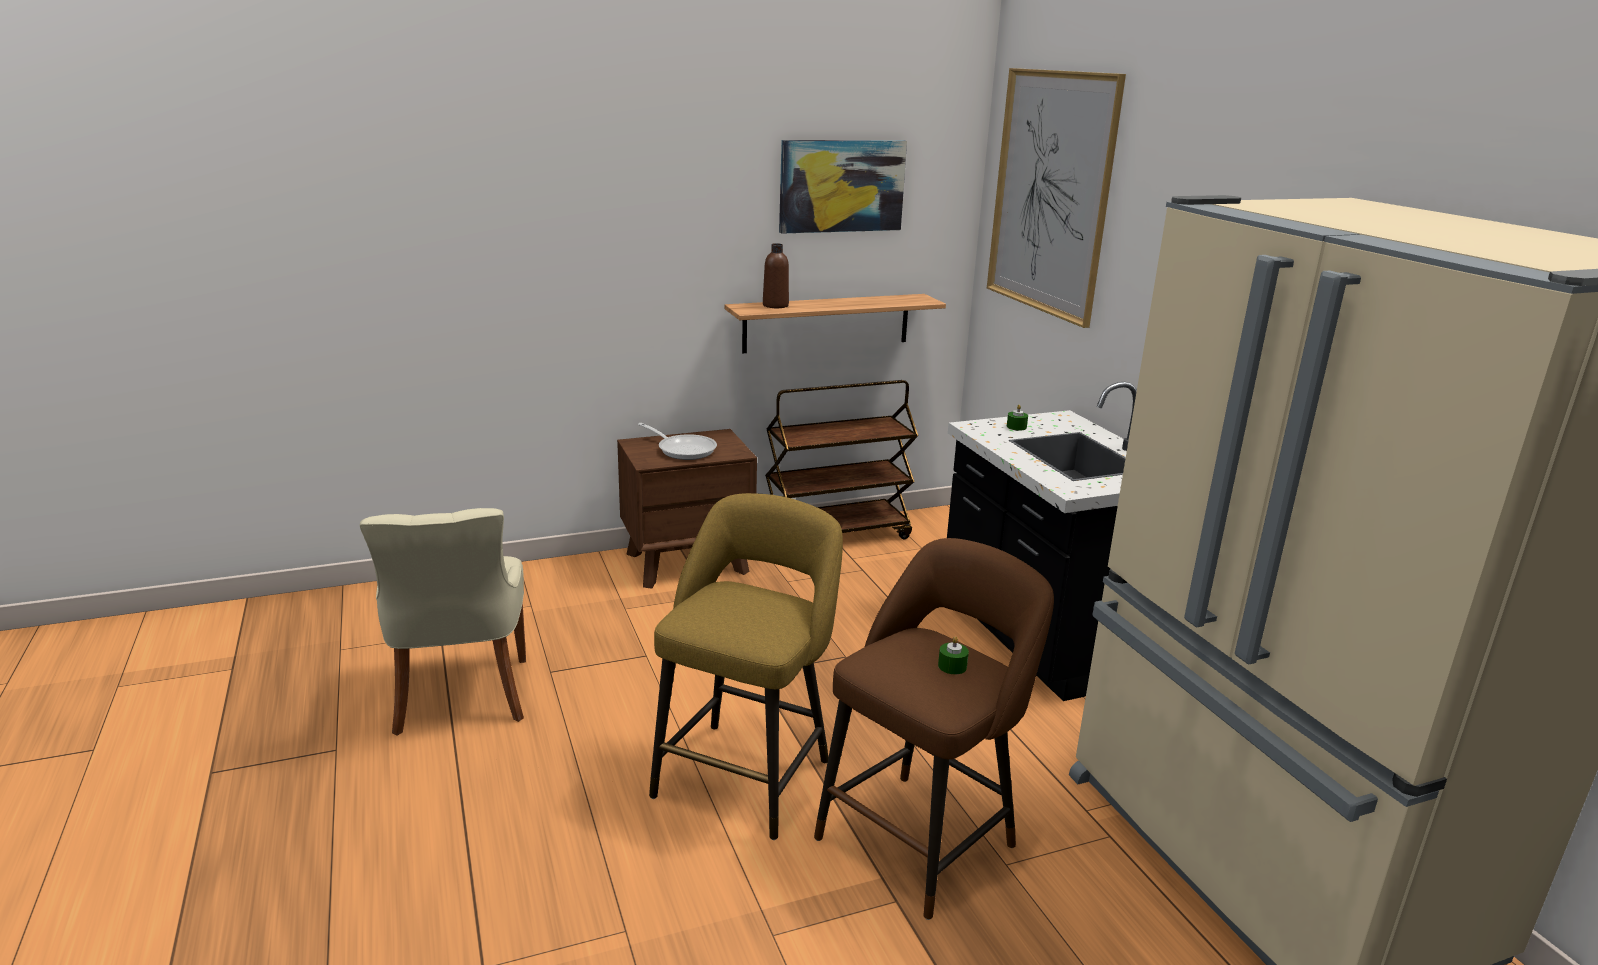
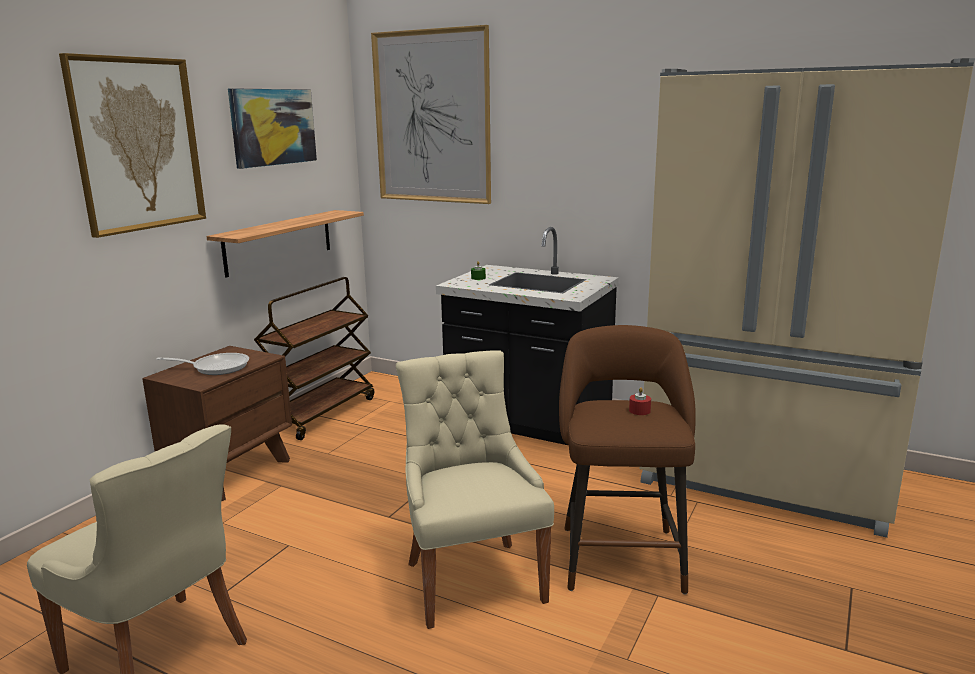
camera: 40 degrees left, 5 degrees down
yellow stool [649,493,843,840] -> beige chair [396,351,554,629]
brown bottle [763,243,789,308] -> none
green candle [938,636,969,674] -> red candle [629,387,651,415]
none -> picture [59,53,206,238]

